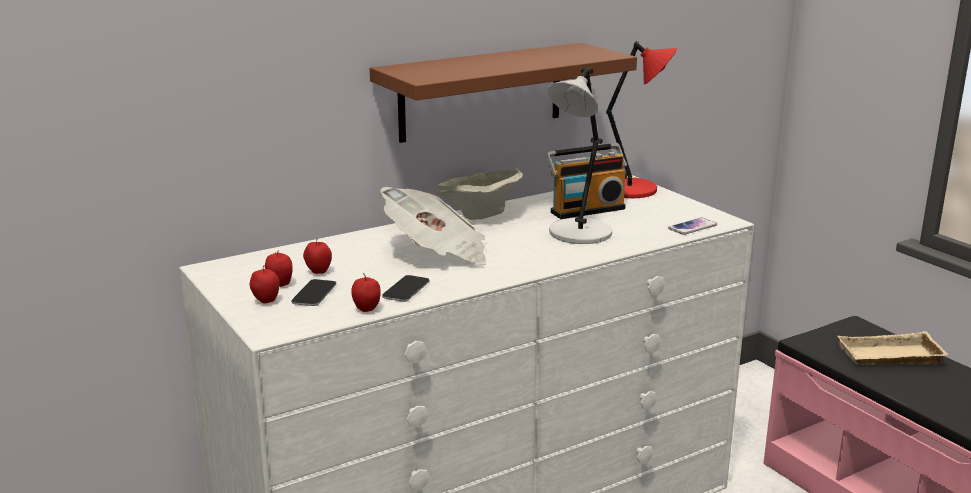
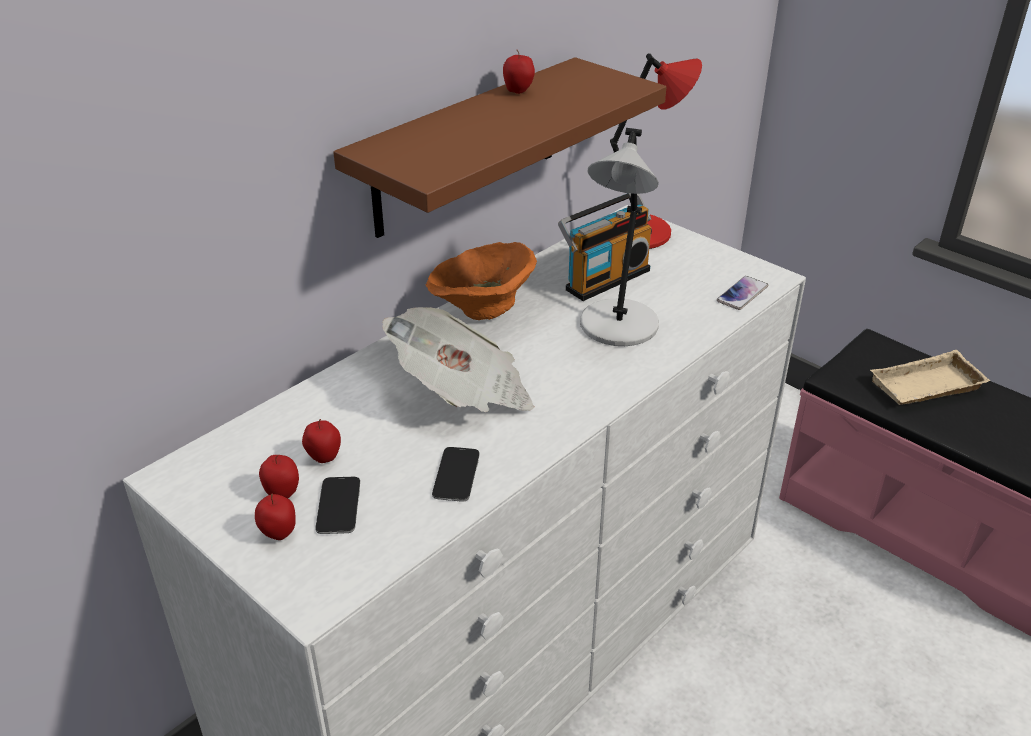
camera: 15 degrees left, 15 degrees up
apple [351,273,381,312] -> apple moved to [503,49,535,94]
beige bowl [437,168,523,220] -> orange bowl [426,242,537,320]

